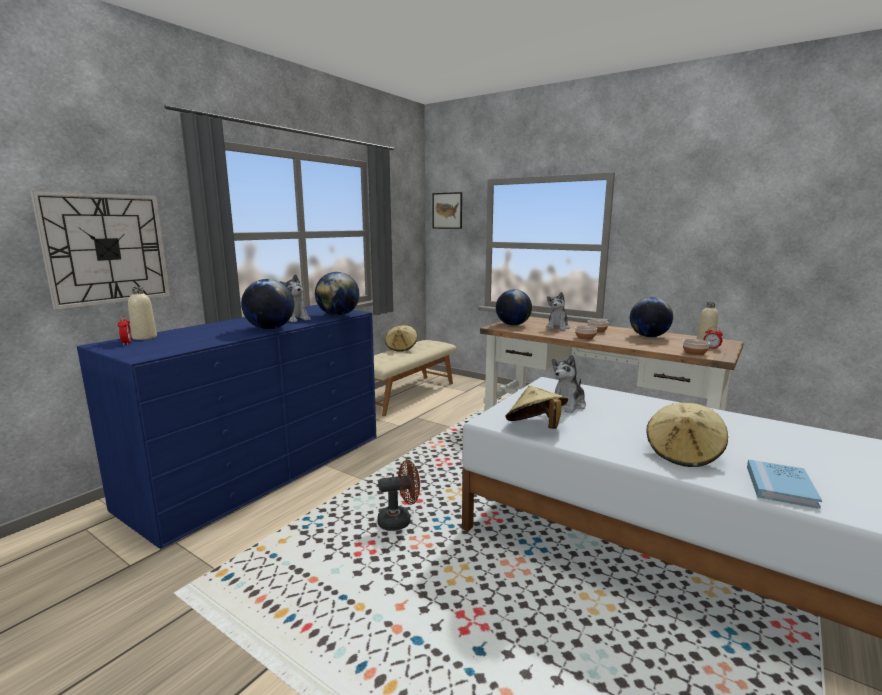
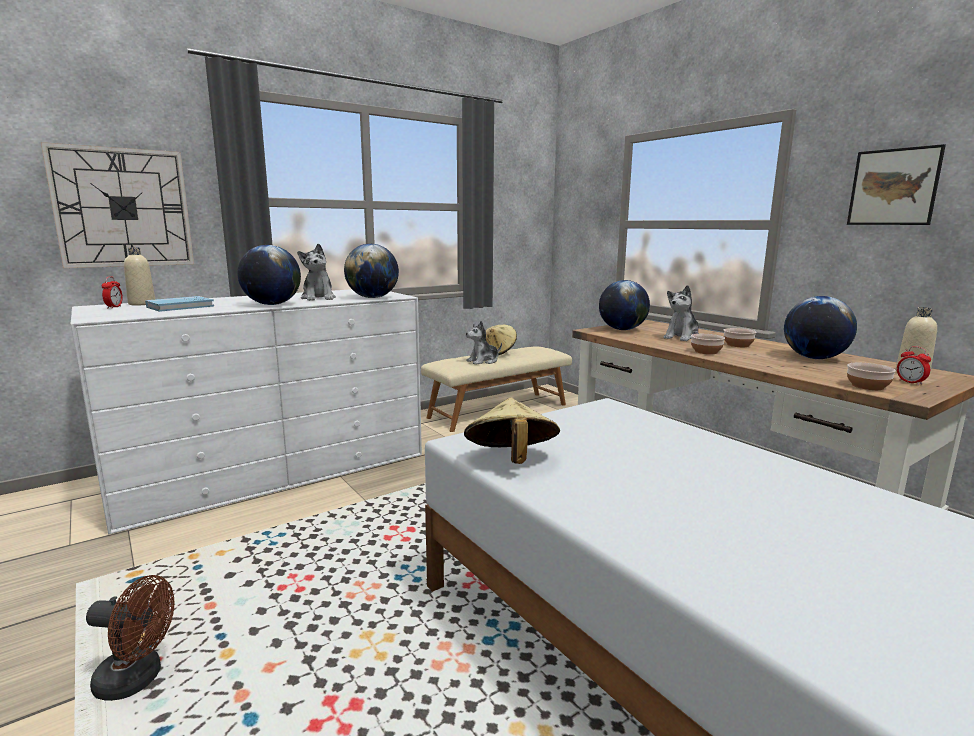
camera: 20 degrees right, 0 degrees up
blue dresser [77,305,376,549] -> white dresser [71,289,422,534]
brown fan [377,460,420,531] -> brown fan moved to [86,575,175,701]
picture [432,192,462,229] -> picture moved to [847,144,946,225]
plush toy [552,355,586,413] -> plush toy moved to [466,321,502,365]
beige hat [646,403,728,467] -> none
blue book [747,459,822,509] -> blue book moved to [145,296,214,312]

